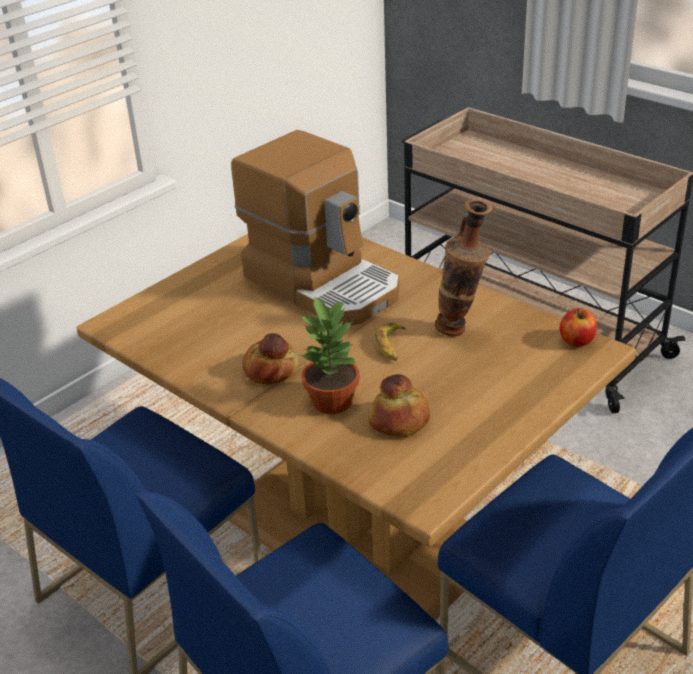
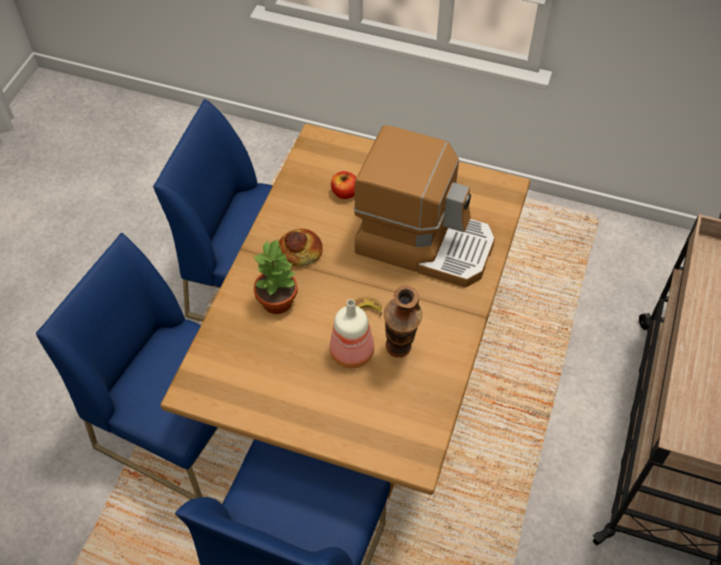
camera: 65 degrees right, 20 degrees up
coffee machine [231,130,400,325] -> coffee machine turned 90 degrees counterclockwise [354,125,495,288]
bread [368,374,430,437] -> none
apple [560,308,597,347] -> apple moved to [331,171,357,199]
none -> bottle [330,299,374,368]

